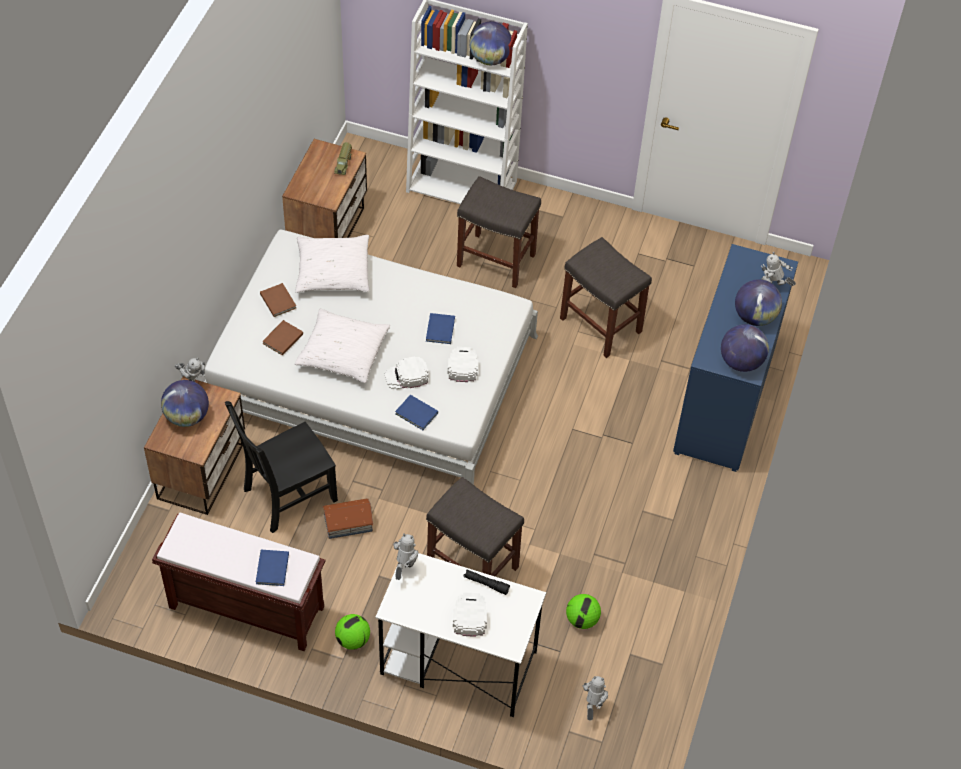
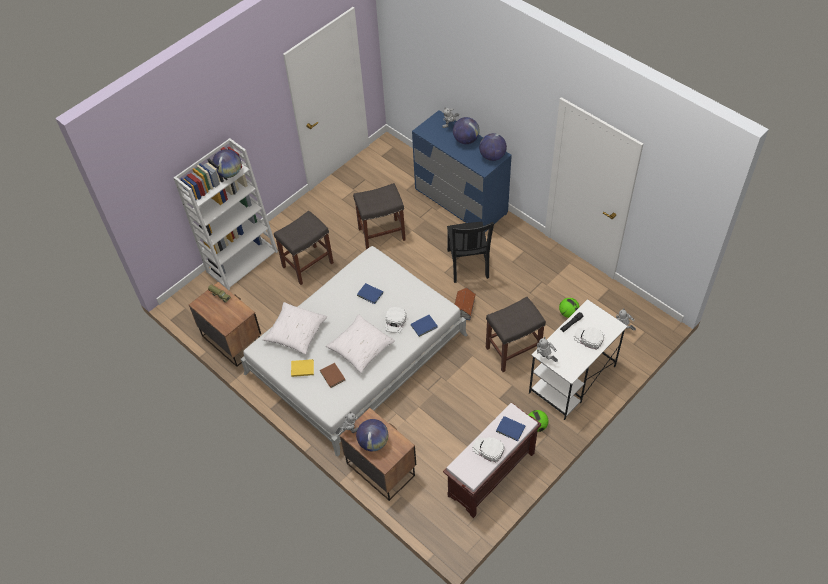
camera: 60 degrees left, 0 degrees up
black chair [225,401,338,533] -> black chair moved to [447,222,494,283]
brown book [260,283,296,317] -> yellow book [291,359,314,377]
toy house [322,499,374,539] -> toy house moved to [455,287,476,320]
white cap [448,347,478,382] -> white cap moved to [472,437,505,462]

